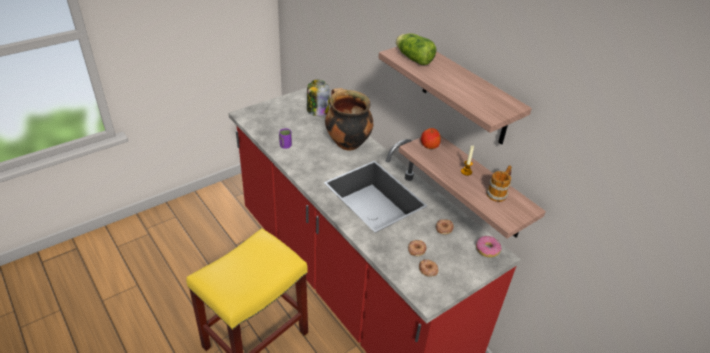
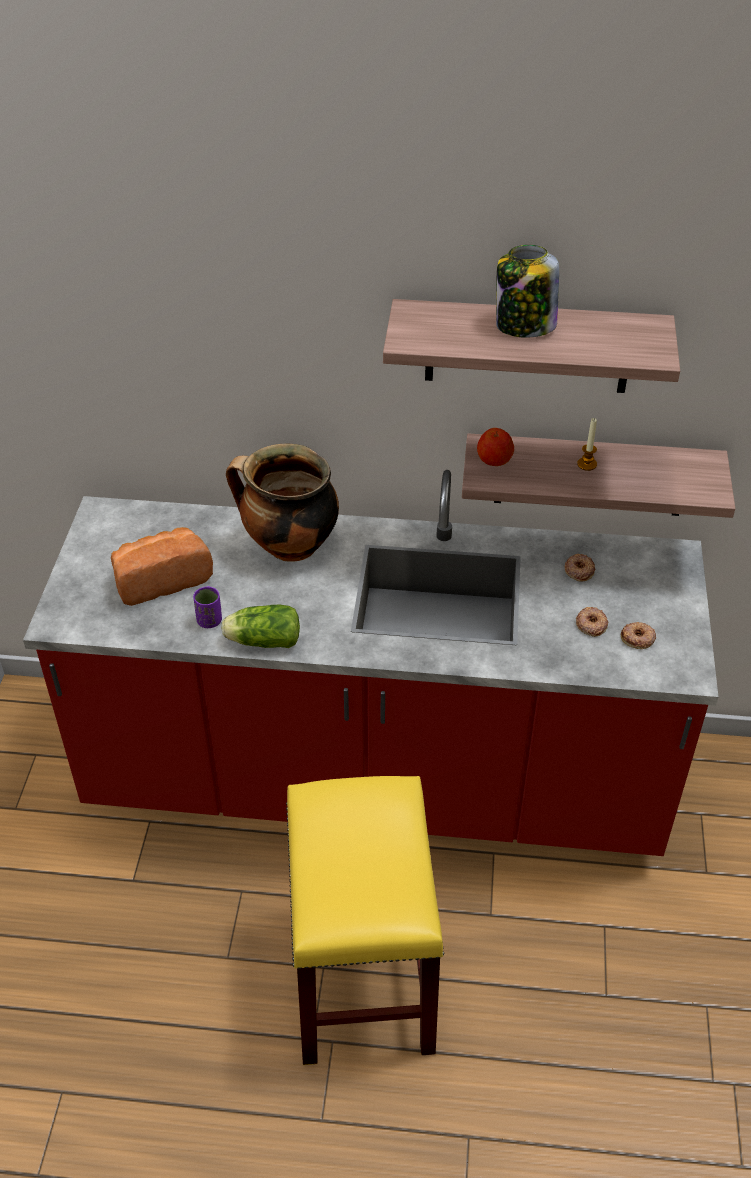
camera: 45 degrees left, 5 degrees up
jar [307,80,330,116] -> jar moved to [496,245,559,338]
lettuce [396,33,437,65] -> lettuce moved to [221,605,300,648]
donut [476,236,502,257] -> none
mug [486,165,512,202] -> none
none -> bread [111,527,213,606]

